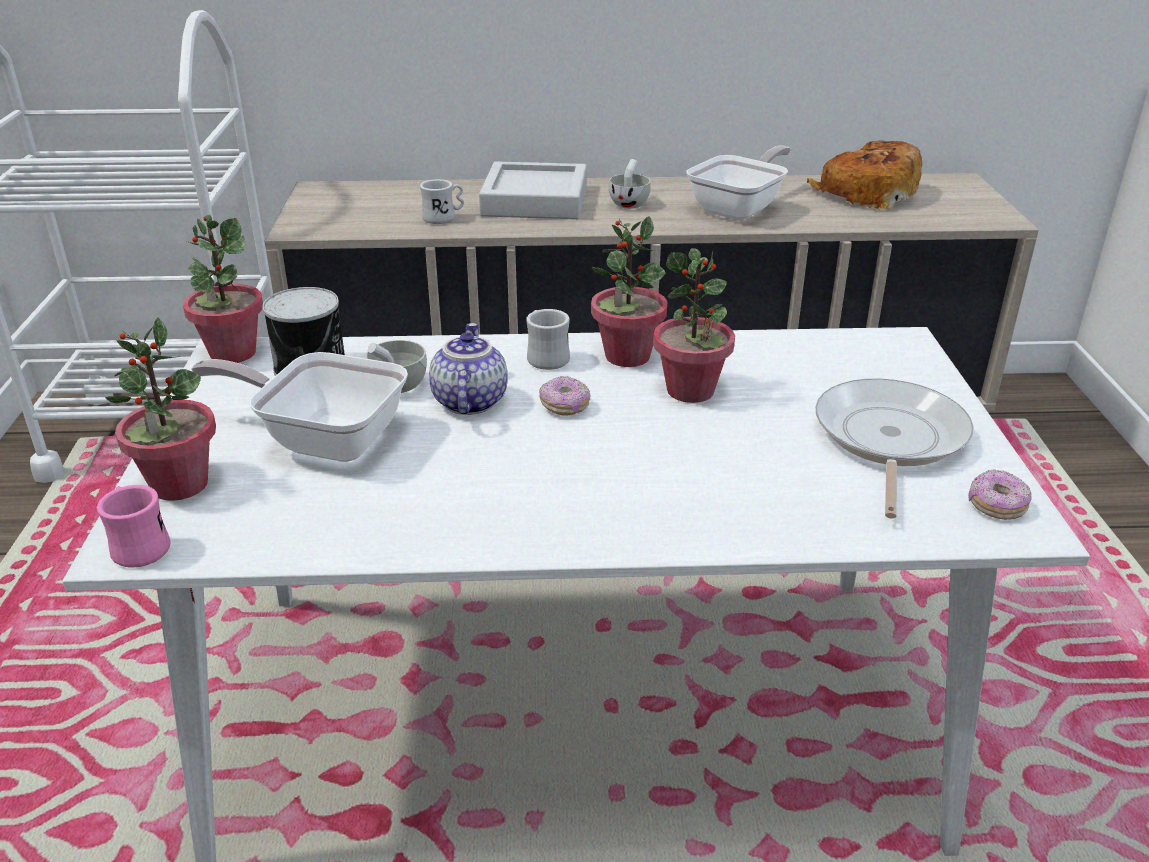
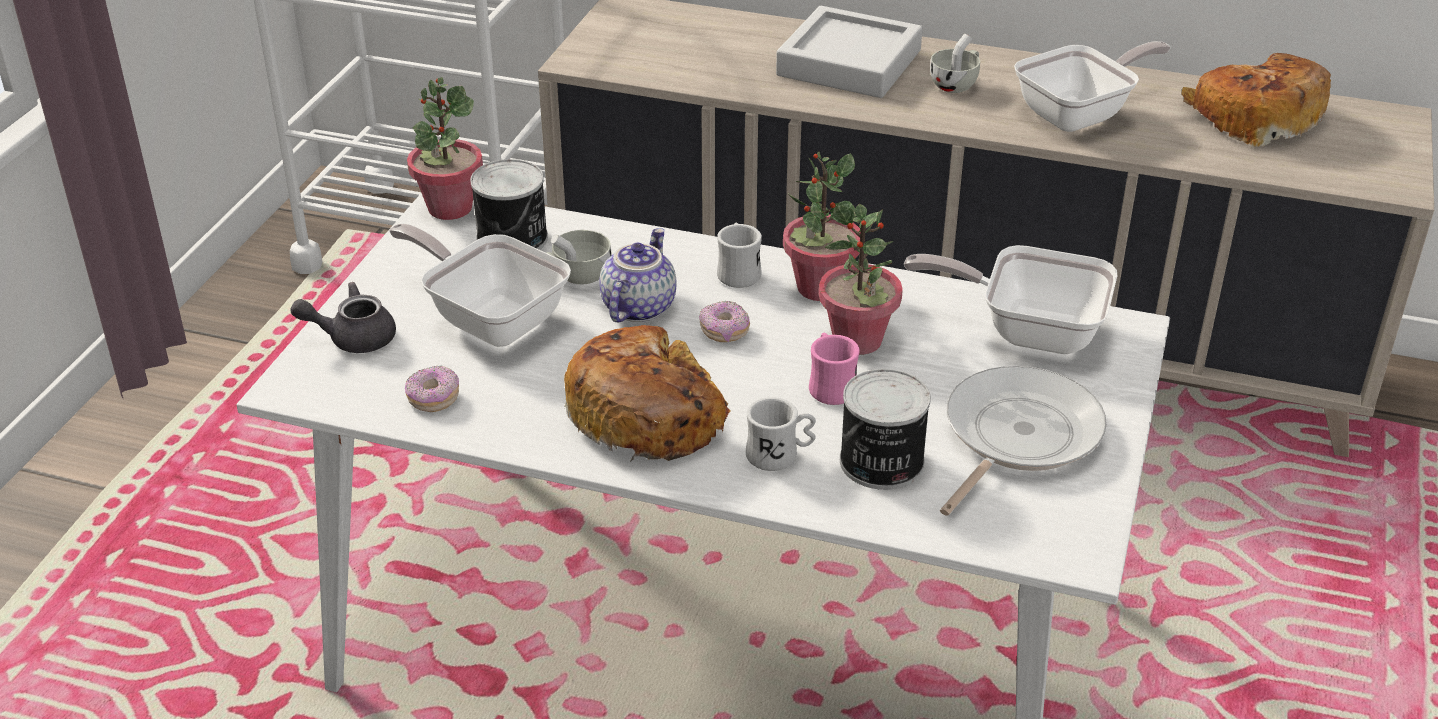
camera: 20 degrees right, 5 degrees up
pink mug [97,485,170,568] -> pink mug moved to [809,333,860,405]
potted plant [105,317,216,501] -> grey teapot [290,282,396,353]
white mug [420,179,464,224] -> white mug moved to [746,397,816,471]
donut [968,469,1031,520] -> donut moved to [405,366,459,412]
none -> bread [564,325,731,462]
none -> can [840,369,931,490]
none -> frying pan [904,245,1117,354]

